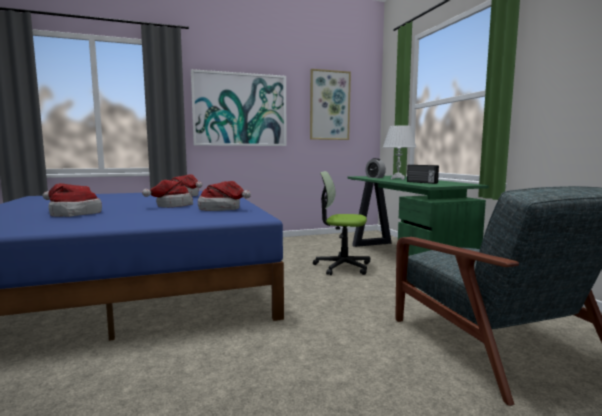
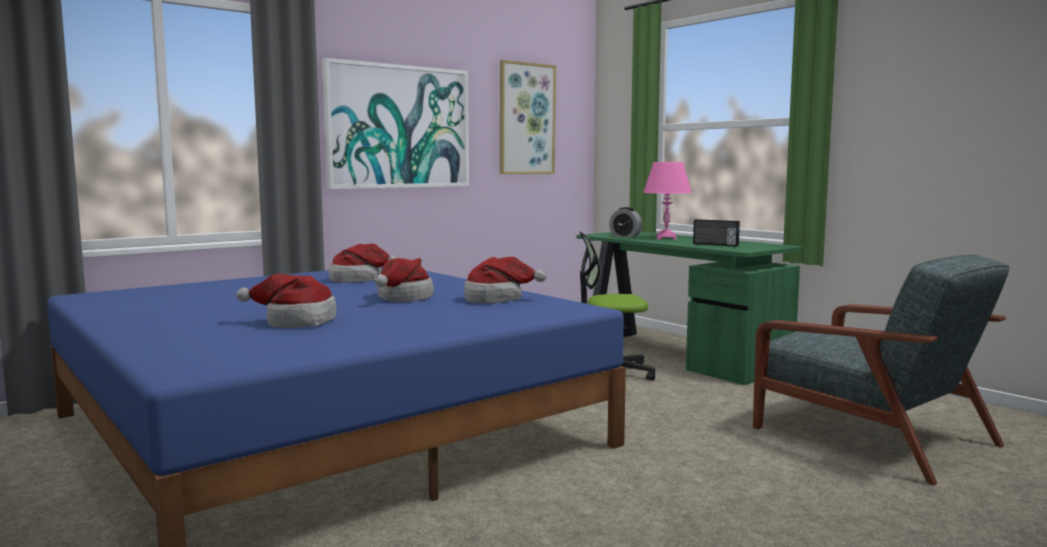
camera: 20 degrees left, 0 degrees up
white table lamp [383,125,416,180] -> pink table lamp [643,162,692,240]

